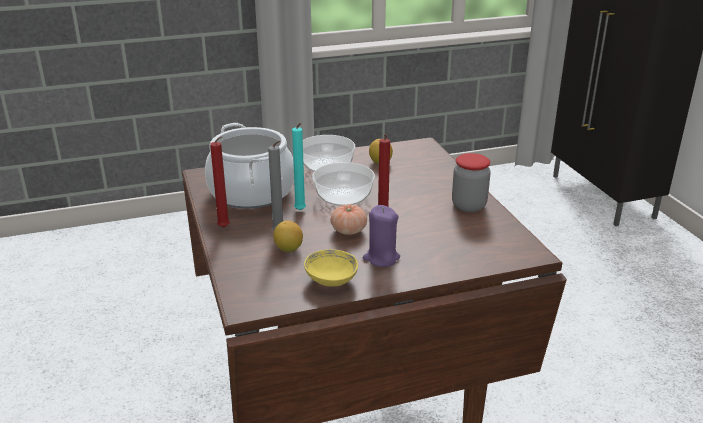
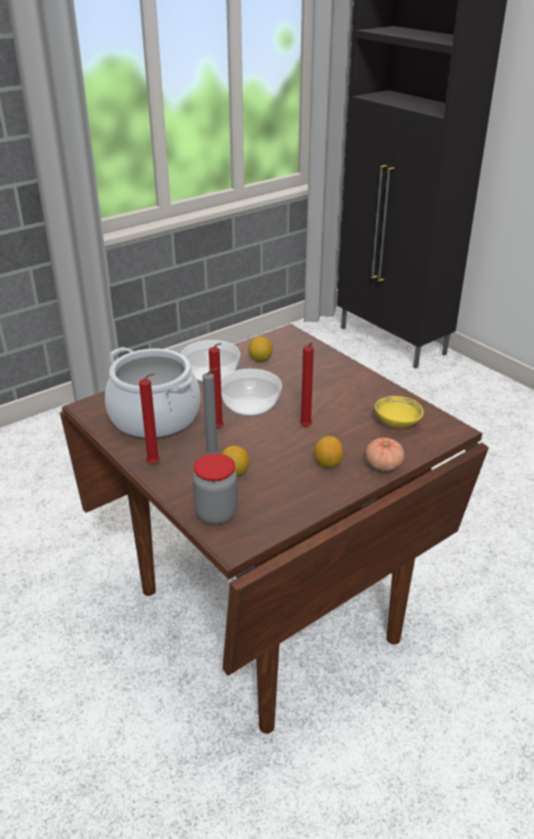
camera: 20 degrees left, 5 degrees up
turquoise candle [292,123,306,210] -> red candle [209,343,224,429]
yellow bowl [304,249,358,287] -> yellow bowl moved to [375,396,424,428]
tomato [330,204,367,235] -> tomato moved to [365,438,404,471]
purple candle [363,205,400,267] -> lemon [314,436,343,468]
jar [452,153,491,212] -> jar moved to [193,454,238,525]

